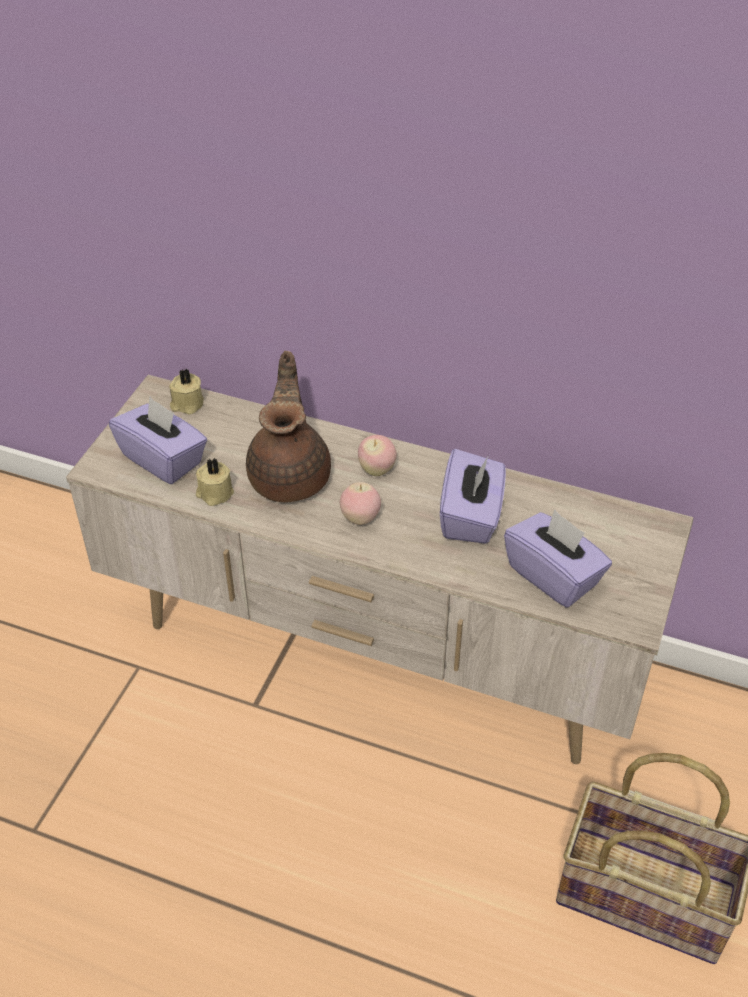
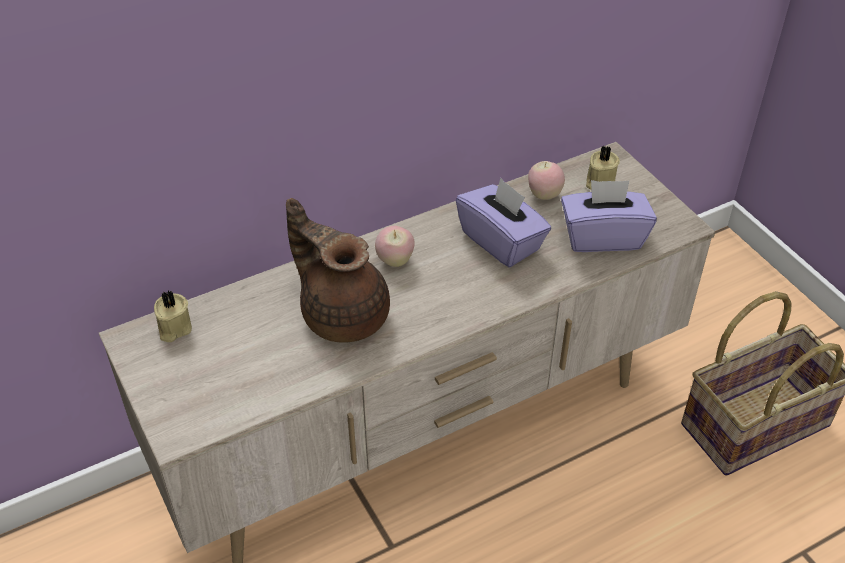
camera: 50 degrees left, 0 degrees up
purple tissue box [109,396,207,484] -> none
beige candle [196,458,234,506] -> beige candle moved to [586,145,620,190]
apple [340,482,381,525] -> apple moved to [528,161,565,200]

